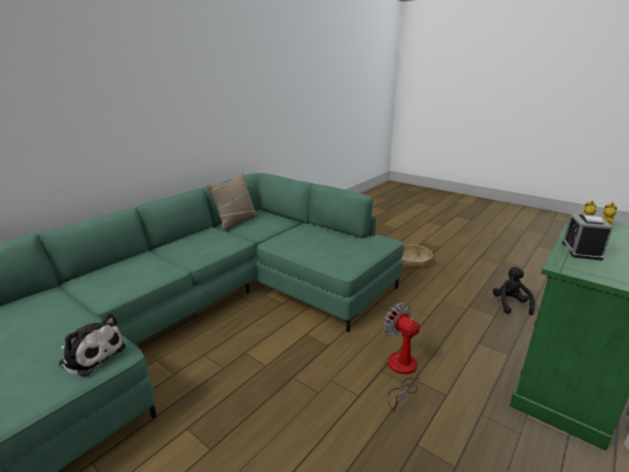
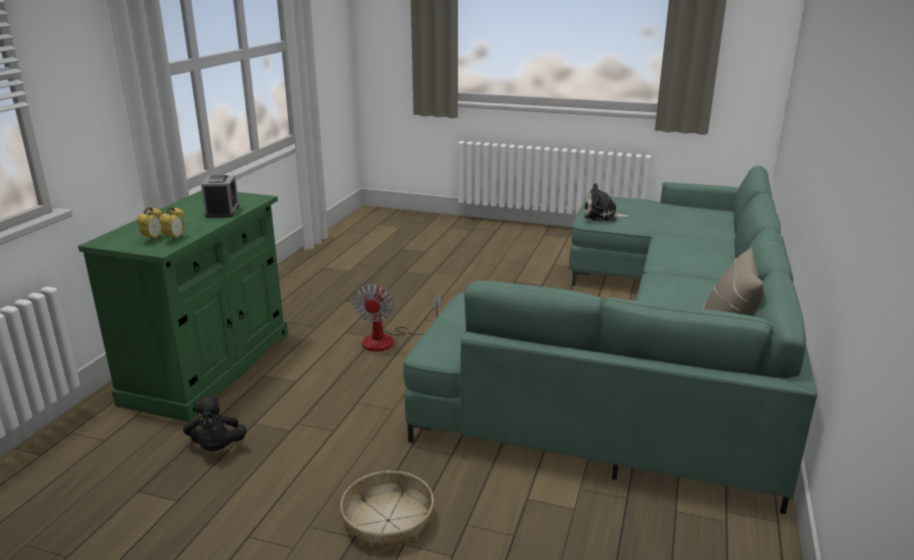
camera: 160 degrees right, 0 degrees up
fan [383,303,420,410] -> fan turned 60 degrees clockwise [353,284,441,351]

